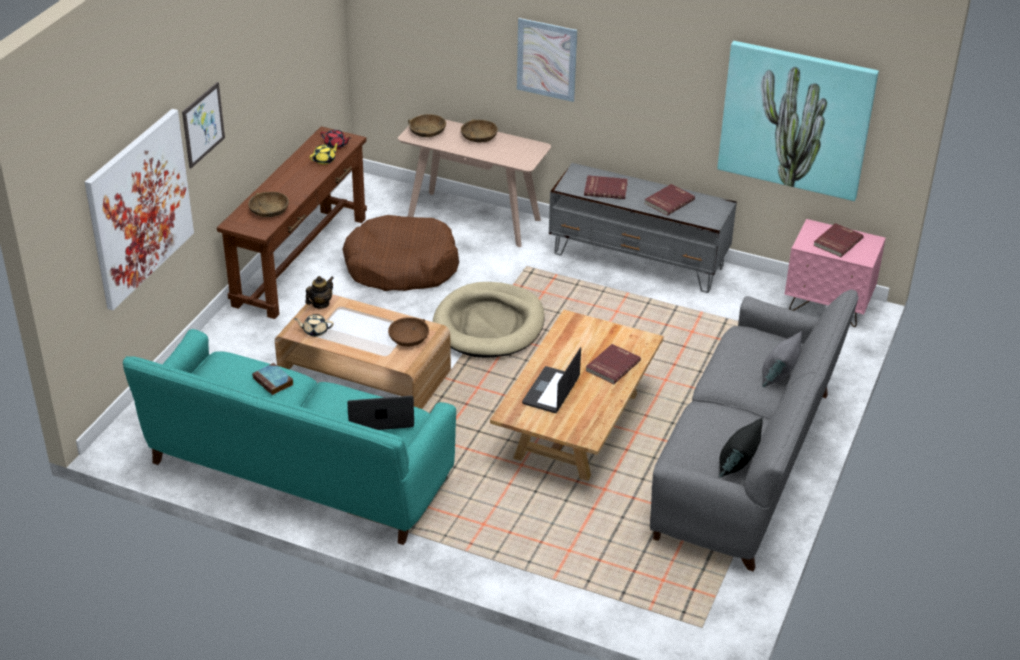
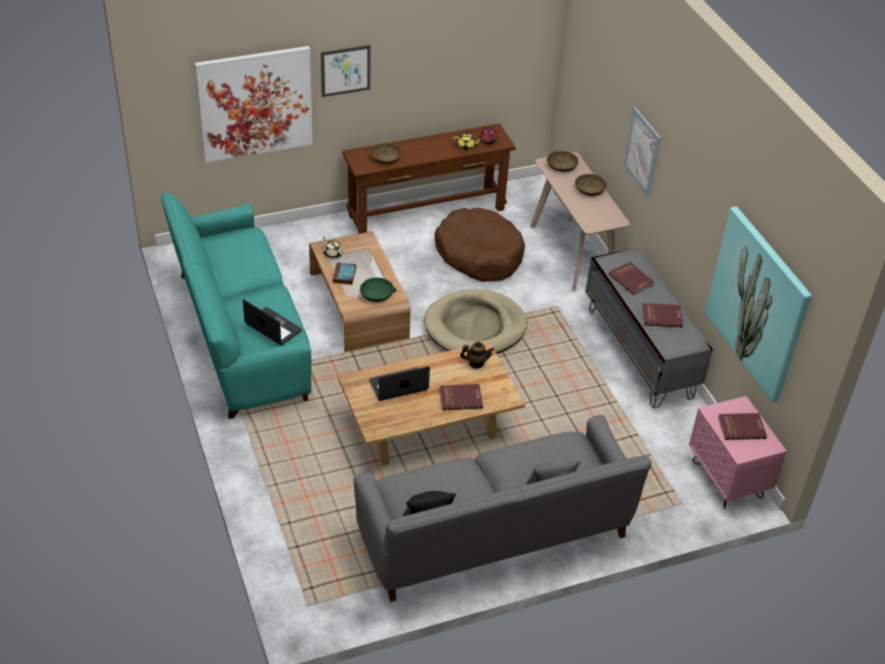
camera: 45 degrees right, 5 degrees up
book [252,363,293,395] -> book moved to [333,262,356,285]
teapot [305,276,334,309] -> teapot moved to [460,341,494,369]
brown bowl [388,317,429,347] -> green bowl [360,278,396,302]

